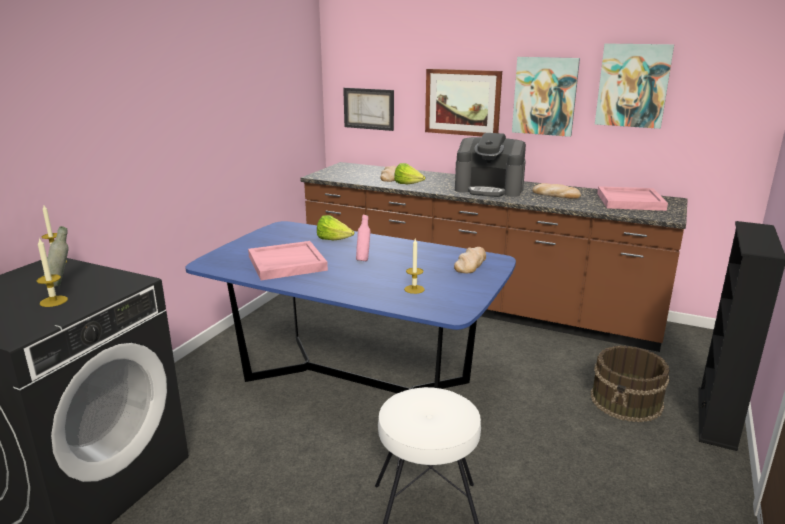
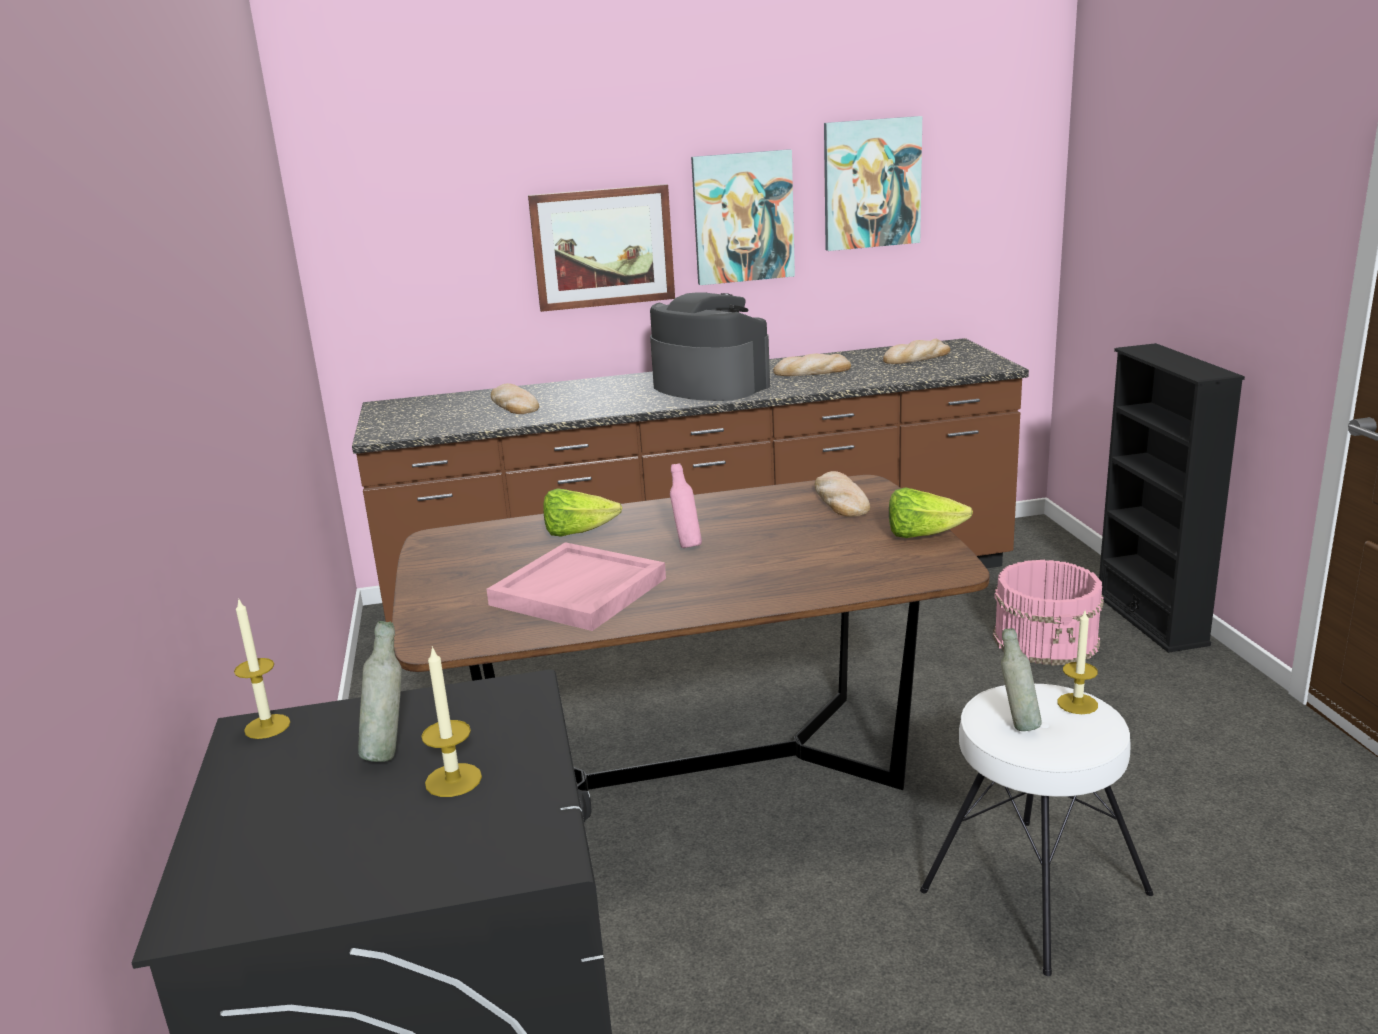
camera: 35 degrees left, 0 degrees up
blue dining table [185,221,516,393] -> brown dining table [392,475,990,791]
picture [343,88,394,131] -> none
lettuce [394,163,426,184] -> lettuce moved to [889,487,973,538]
candle [404,239,425,294] -> candle moved to [1057,611,1098,714]
coffee machine [455,133,526,197] -> coffee machine turned 120 degrees counterclockwise [650,292,770,401]
brown bucket [591,345,670,422] -> pink bucket [993,560,1104,666]
pink tray [597,186,668,211] -> bread [883,339,950,364]
none -> grey bottle [1001,628,1041,731]

